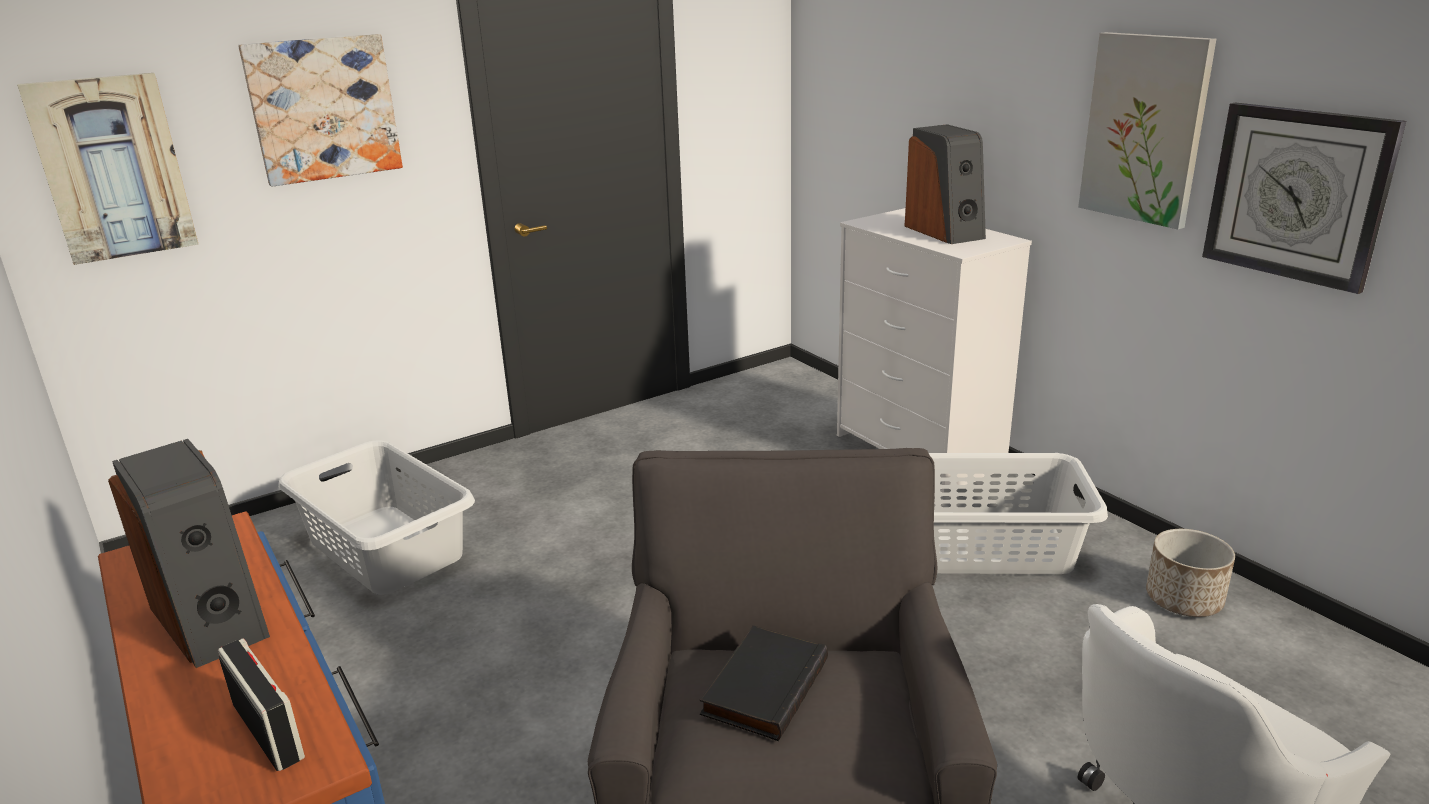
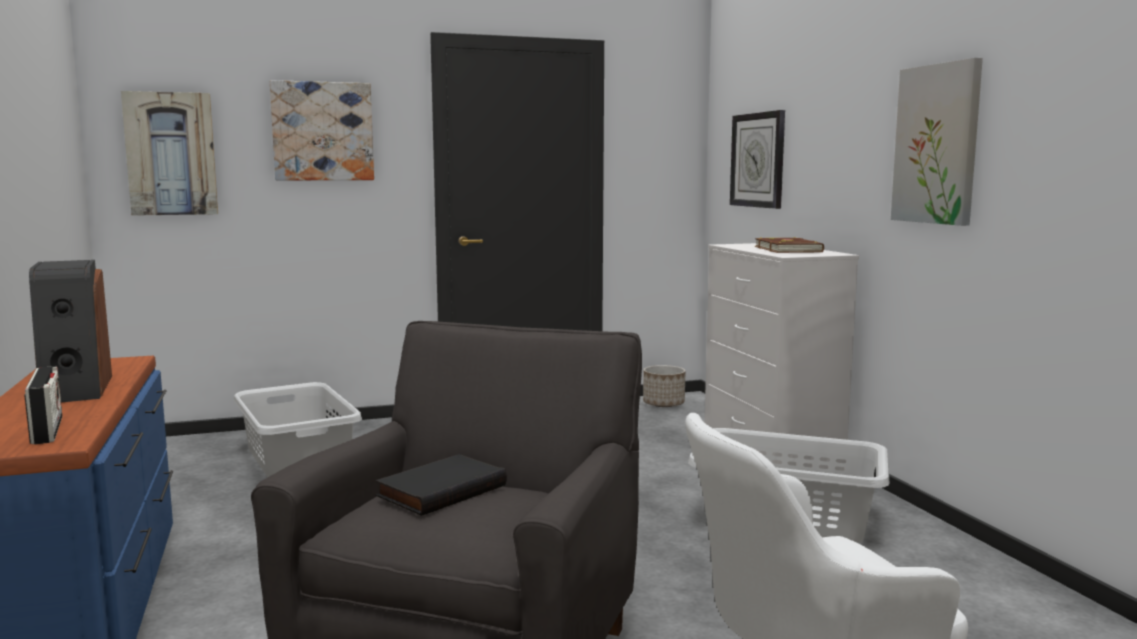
camera: 15 degrees right, 15 degrees down
speaker [904,124,986,244] -> brown book [755,237,824,253]
planter [1146,529,1235,617] -> planter moved to [643,365,685,407]
wall clock [1202,102,1406,294] -> wall clock moved to [730,110,785,209]

